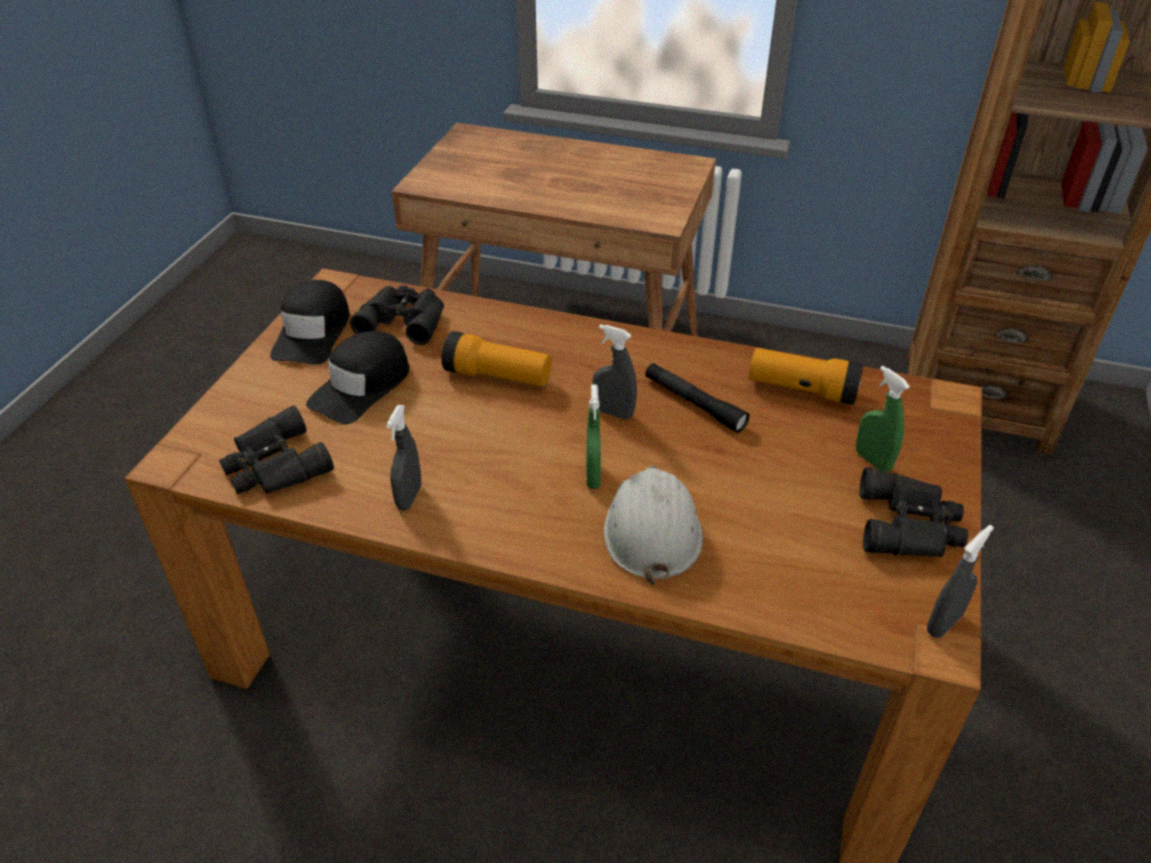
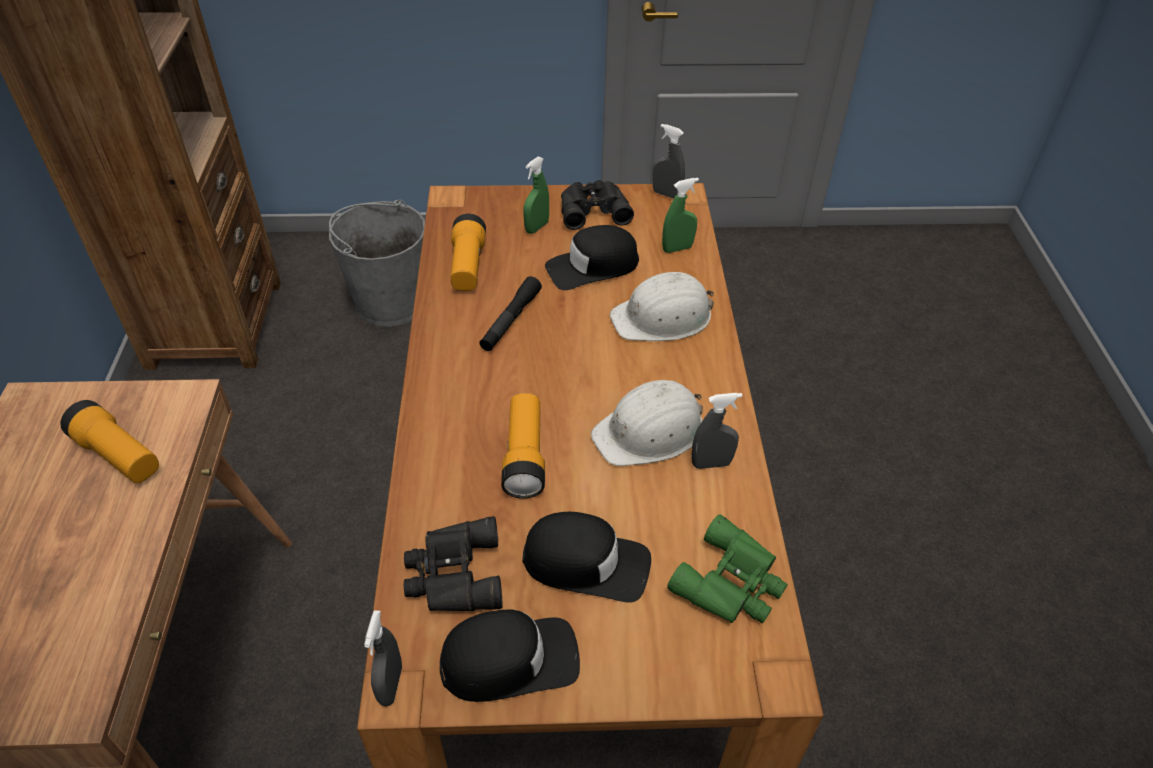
camera: 110 degrees left, 5 degrees up
black binoculars [219,405,334,494] -> green binoculars [667,514,787,623]
green spray bottle [586,384,601,489] -> green spray bottle moved to [662,178,699,253]
grey spray bottle [593,324,637,420] -> grey spray bottle moved to [364,610,402,706]
none -> flashlight [60,400,159,483]
none -> grey bucket [329,200,425,327]
none -> black cap [545,225,639,290]
none -> white hard hat [591,380,703,466]

